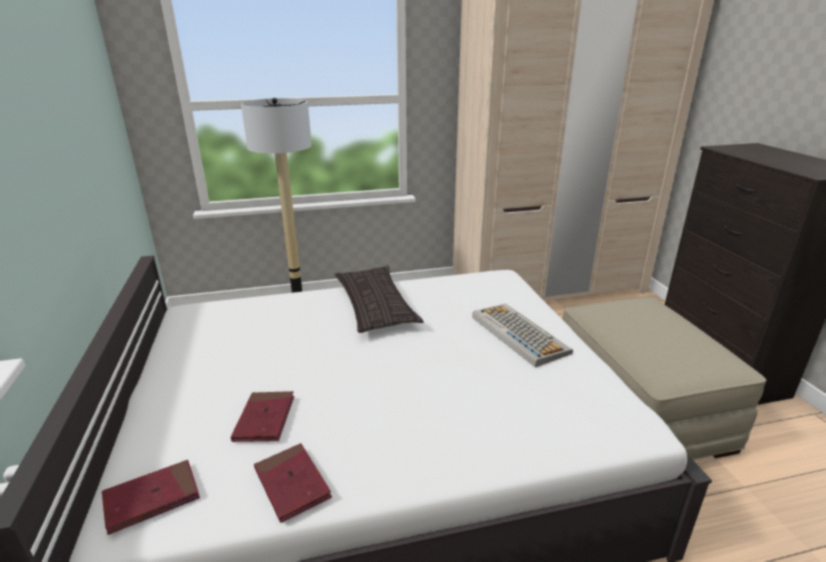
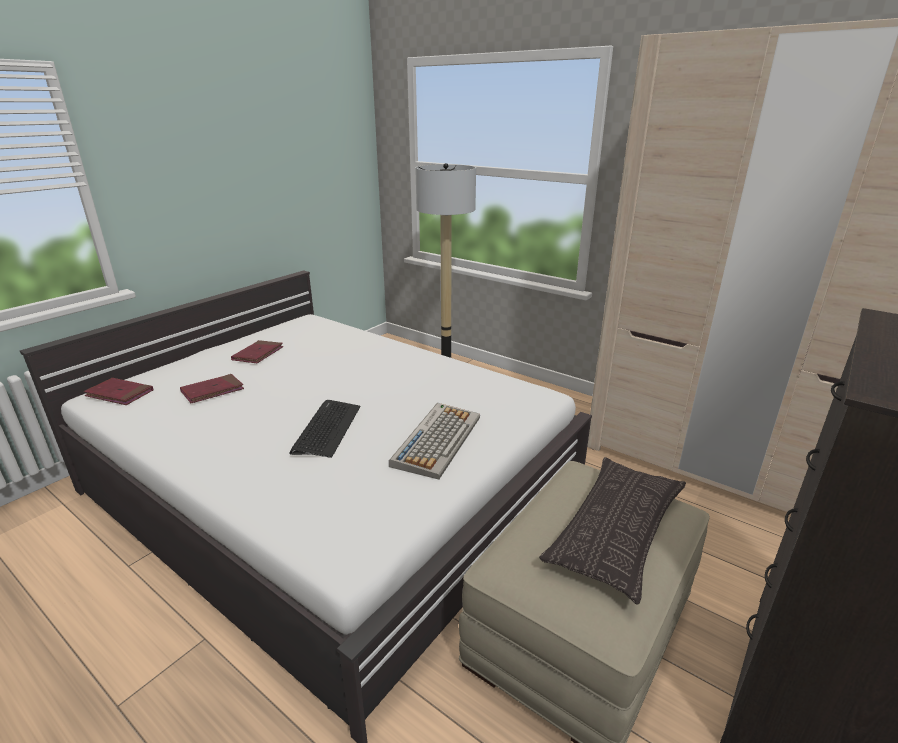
camera: 50 degrees right, 0 degrees up
red book [254,443,332,523] -> red book moved to [231,340,284,363]
pillow [334,266,424,333] -> pillow moved to [539,457,686,605]
none -> keyboard [289,400,360,458]

